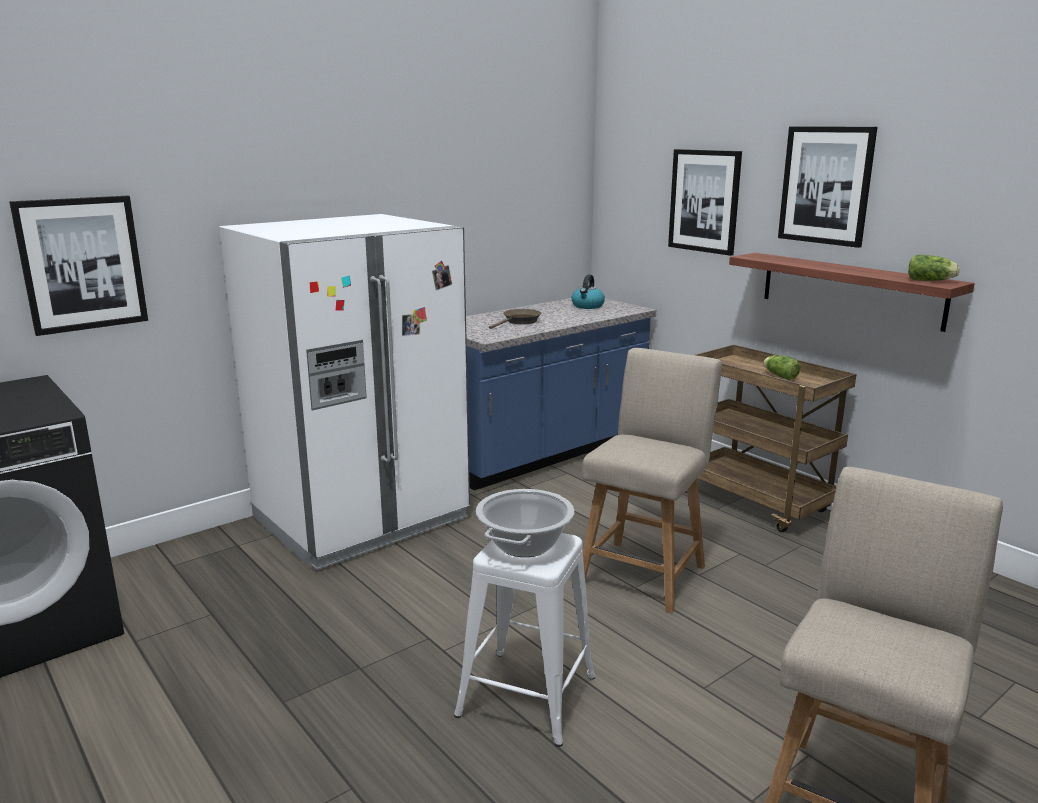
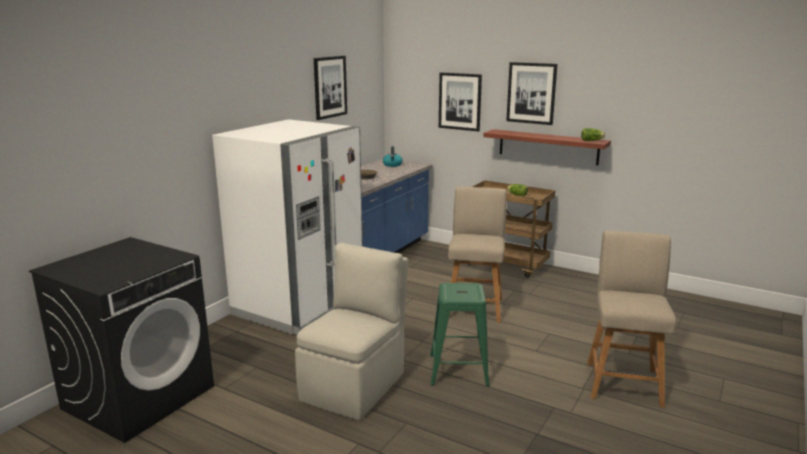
camera: 20 degrees left, 0 degrees up
picture [9,196,148,336] -> picture moved to [314,56,347,120]
white stool [454,533,595,747] -> green stool [430,283,490,387]
cooking pot [476,489,574,557] -> none
none -> beige chair [295,243,408,420]

